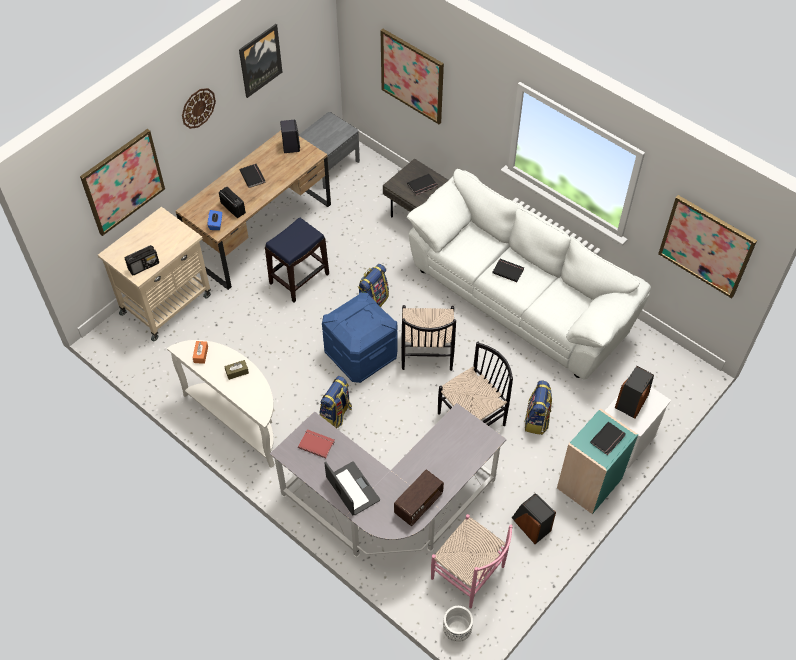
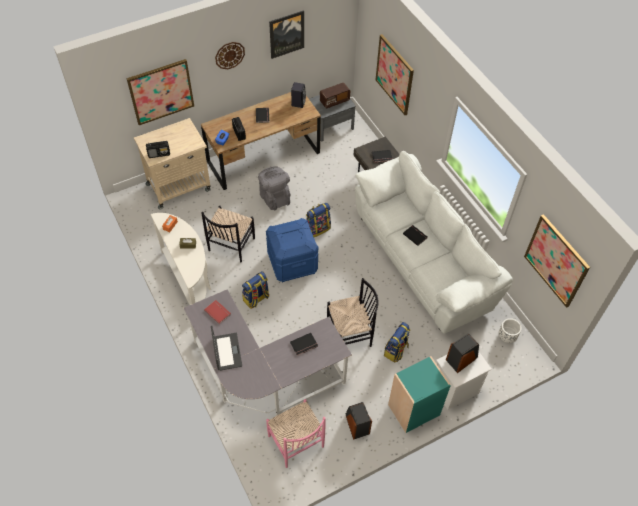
camera: 20 degrees right, 0 degrees up
stool [265,218,329,303] -> grey backpack [258,166,290,210]
radio [394,469,444,526] -> radio moved to [320,82,350,109]
black chair [401,305,456,371] -> black chair moved to [201,206,255,262]
white planter [443,606,473,642] -> white planter moved to [499,318,522,343]
black book [590,422,626,455] -> black book moved to [290,333,318,356]

